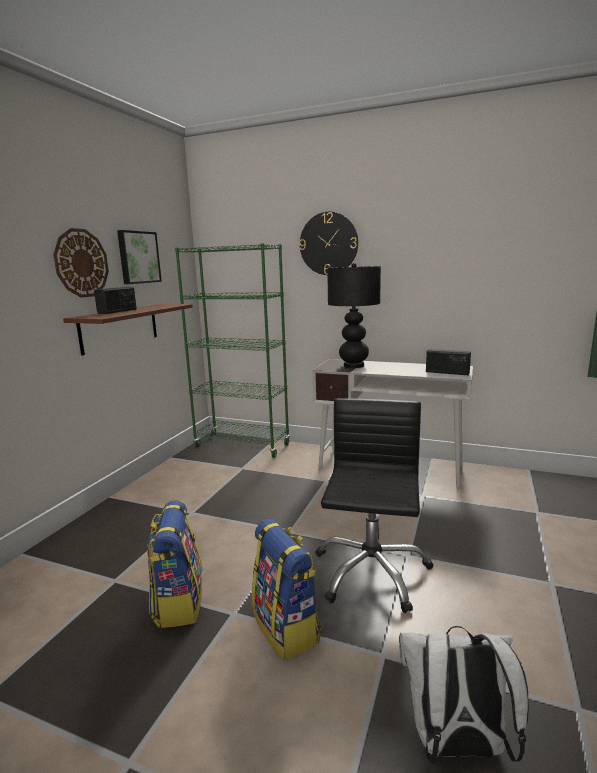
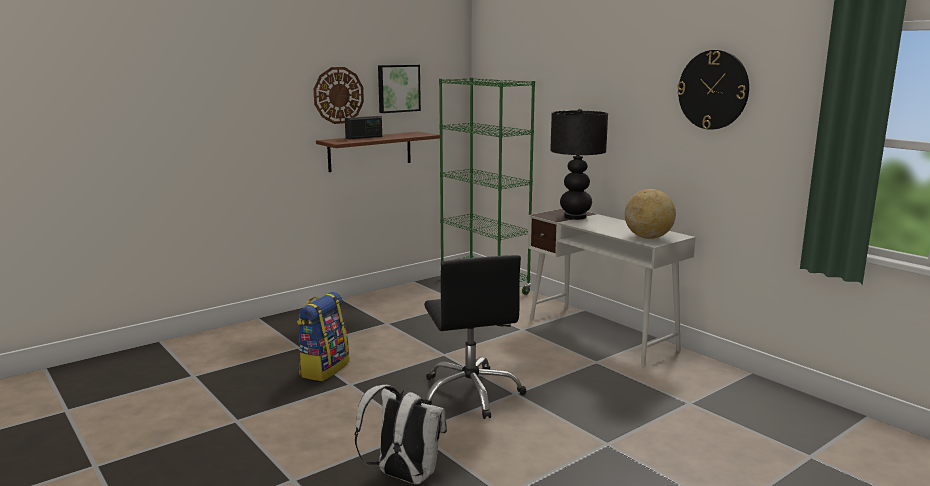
camera: 30 degrees right, 0 degrees up
backpack [252,519,321,660] -> none
wall clock [299,212,358,275] -> wall clock moved to [677,50,749,130]
black office chair [315,398,433,613] -> black office chair turned 120 degrees clockwise [423,255,526,419]
radio [426,349,471,375] -> globe [625,189,676,239]

